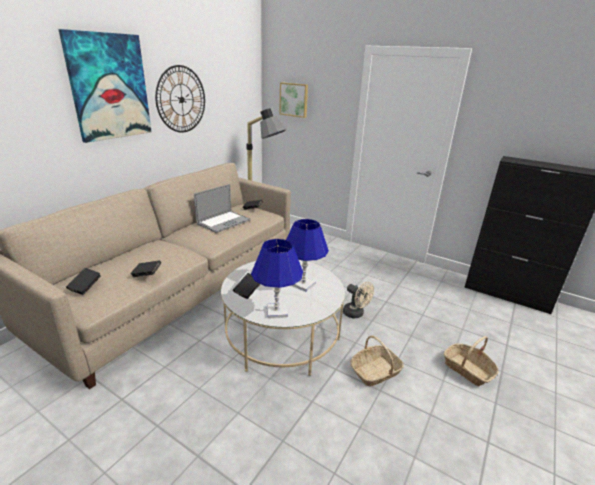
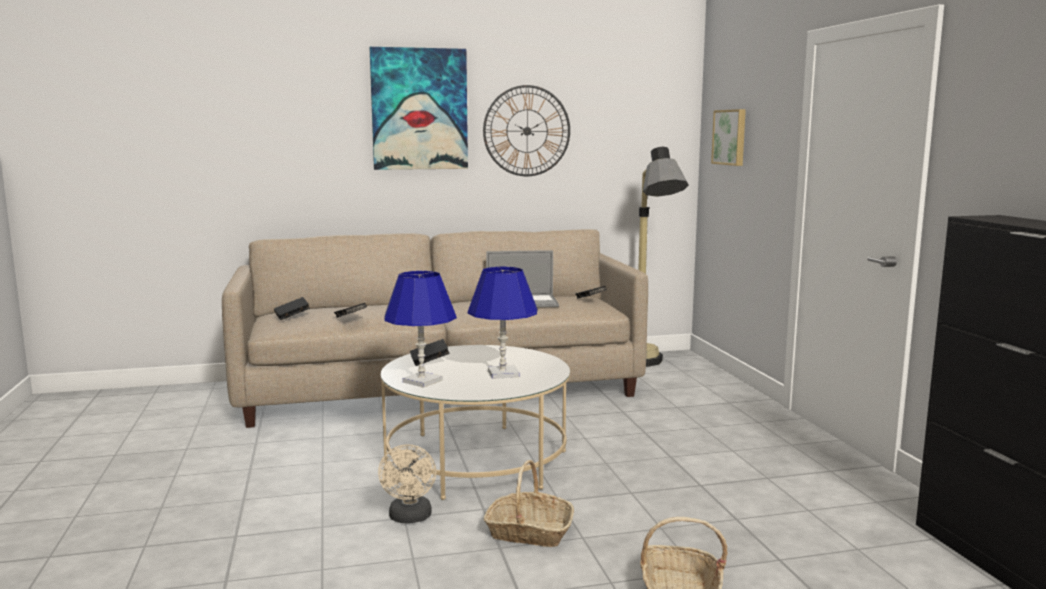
camera: 45 degrees right, 15 degrees down
beige fan [343,282,374,318] -> beige fan moved to [378,444,436,523]

